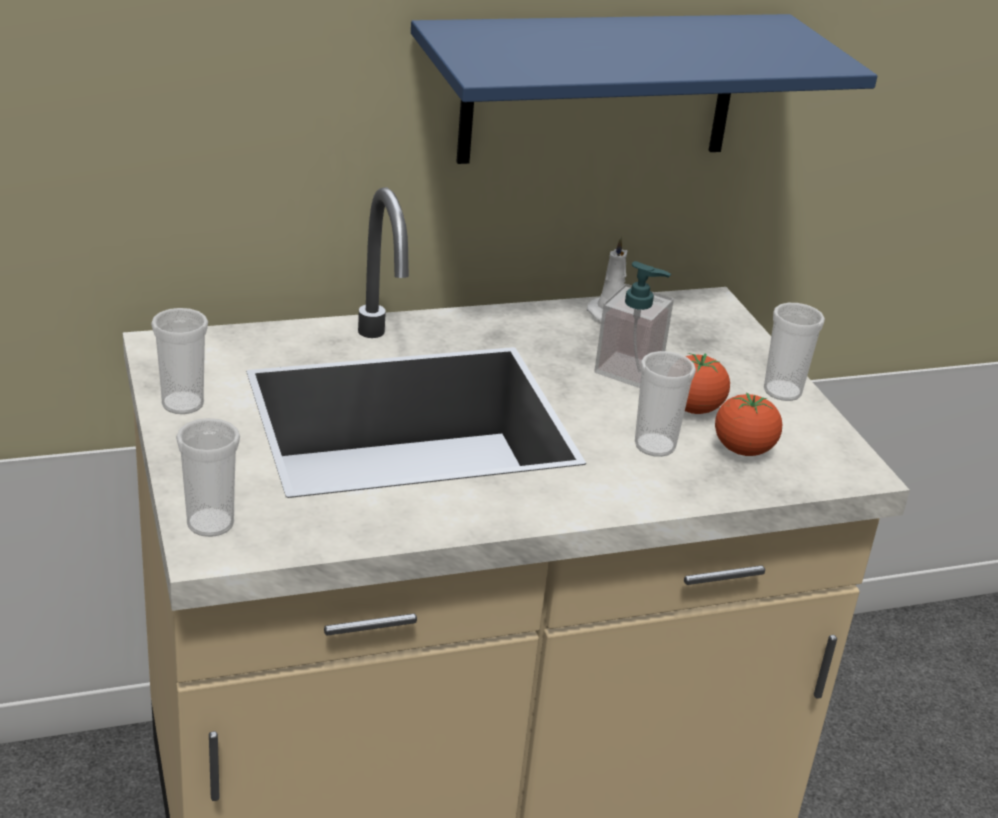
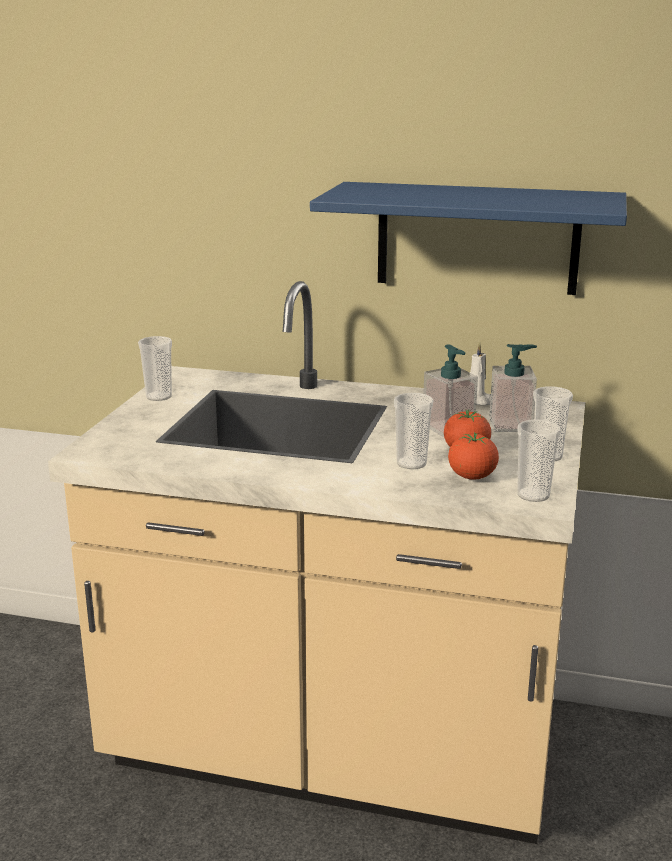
camera: 35 degrees right, 10 degrees down
cup [176,418,240,537] -> cup moved to [517,419,561,502]
none -> soap dispenser [489,344,537,432]

